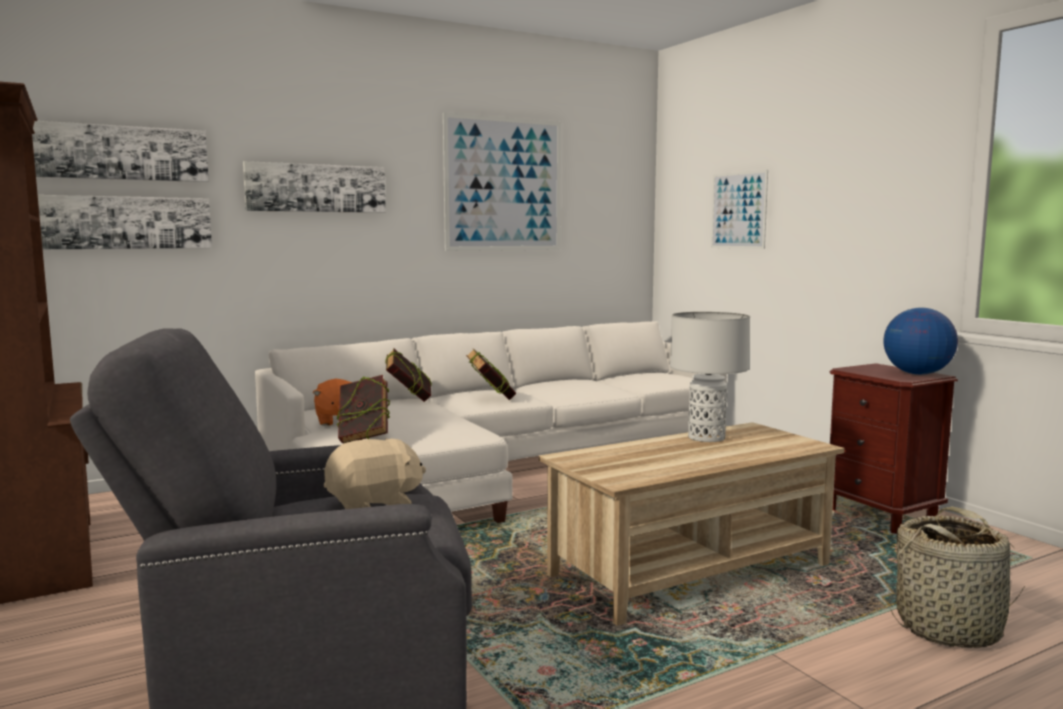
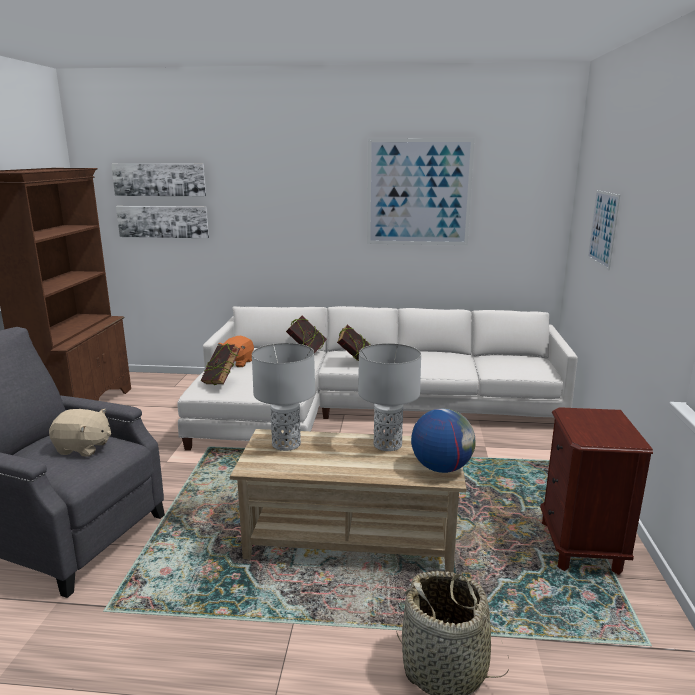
camera: 35 degrees right, 10 degrees up
picture [243,161,386,213] -> none
globe [883,308,958,375] -> globe moved to [411,408,475,473]
none -> white table lamp [252,343,315,451]

